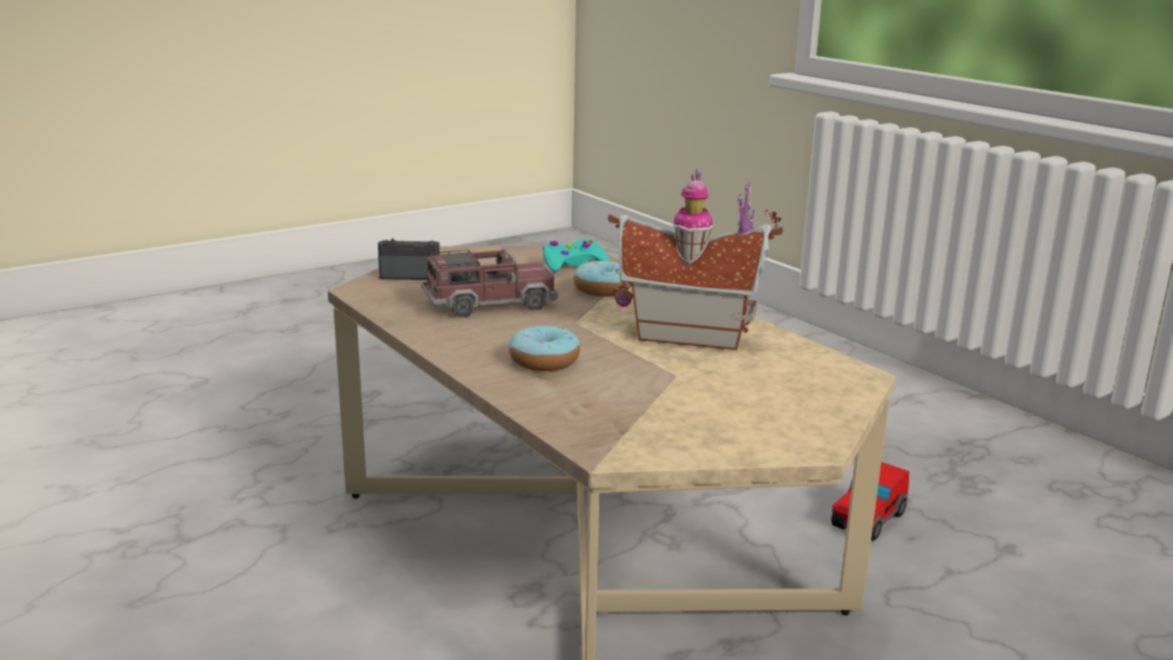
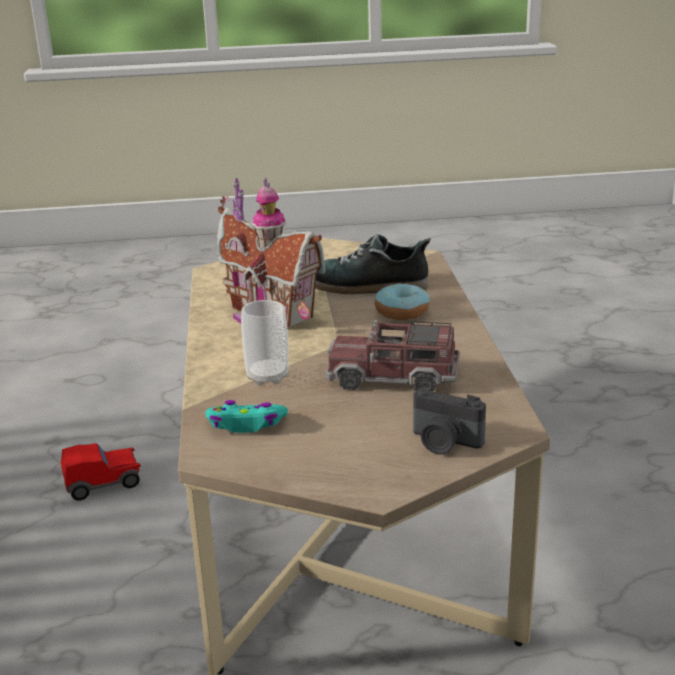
camera: 150 degrees left, 5 degrees up
donut [574,260,631,297] -> cup [241,300,289,386]
none -> shoe [315,234,431,294]

